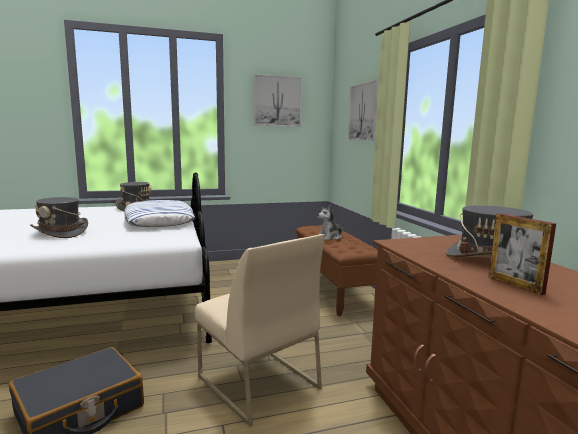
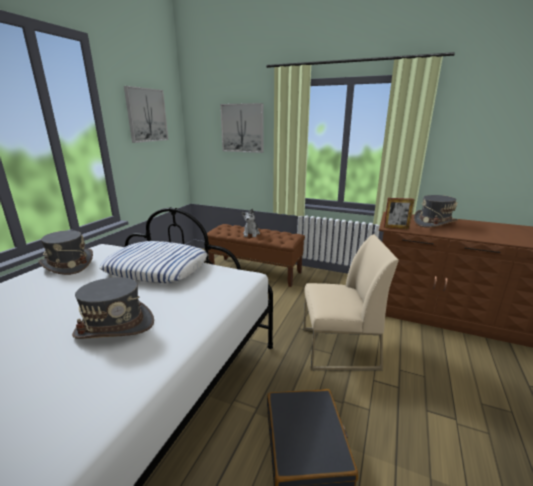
camera: 50 degrees left, 10 degrees up
picture frame [488,213,556,295] -> picture frame moved to [384,198,414,229]

